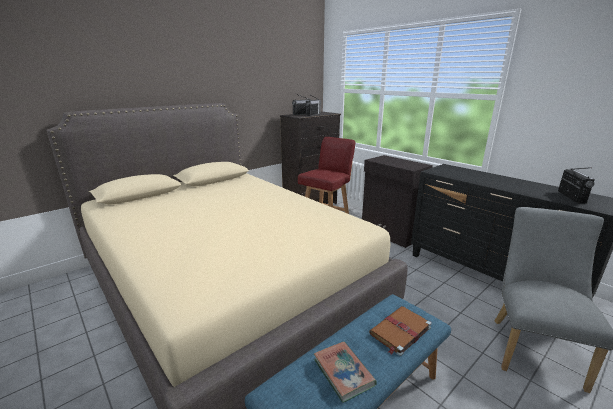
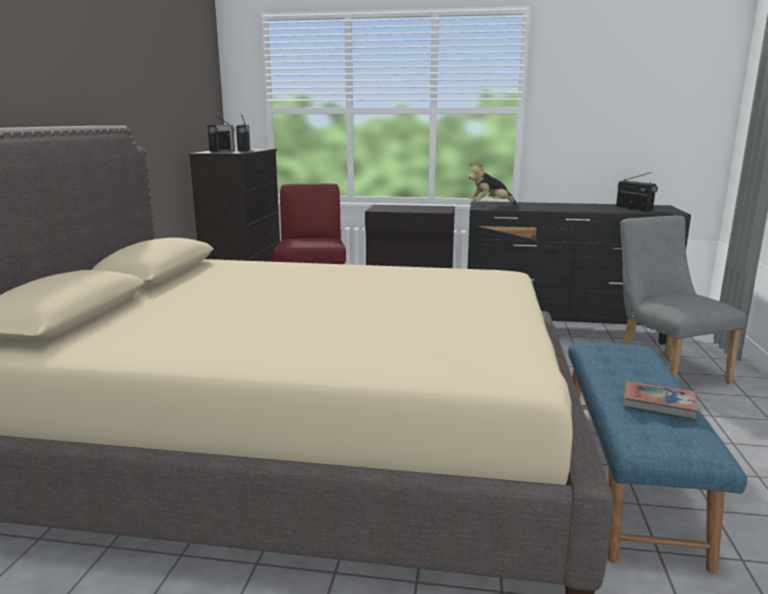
camera: 40 degrees left, 5 degrees down
brown book [369,306,432,356] -> none
none -> plush toy [469,162,517,204]

